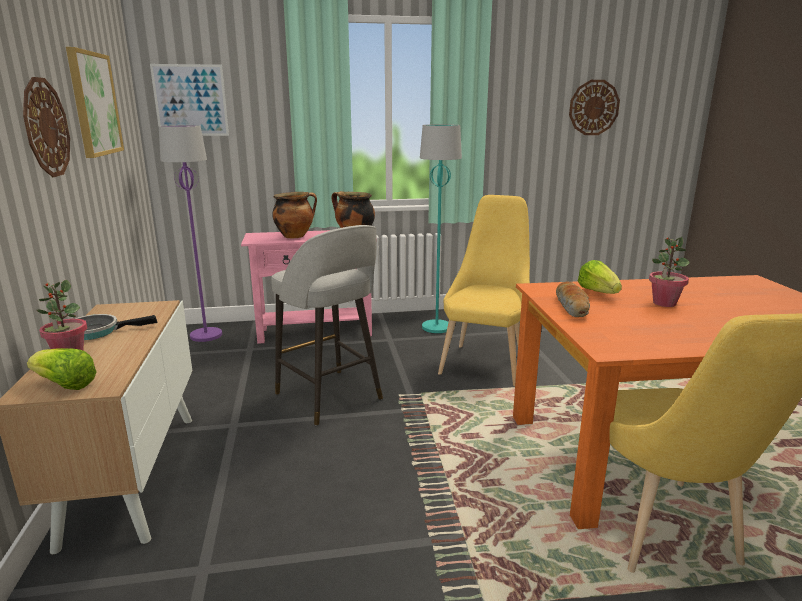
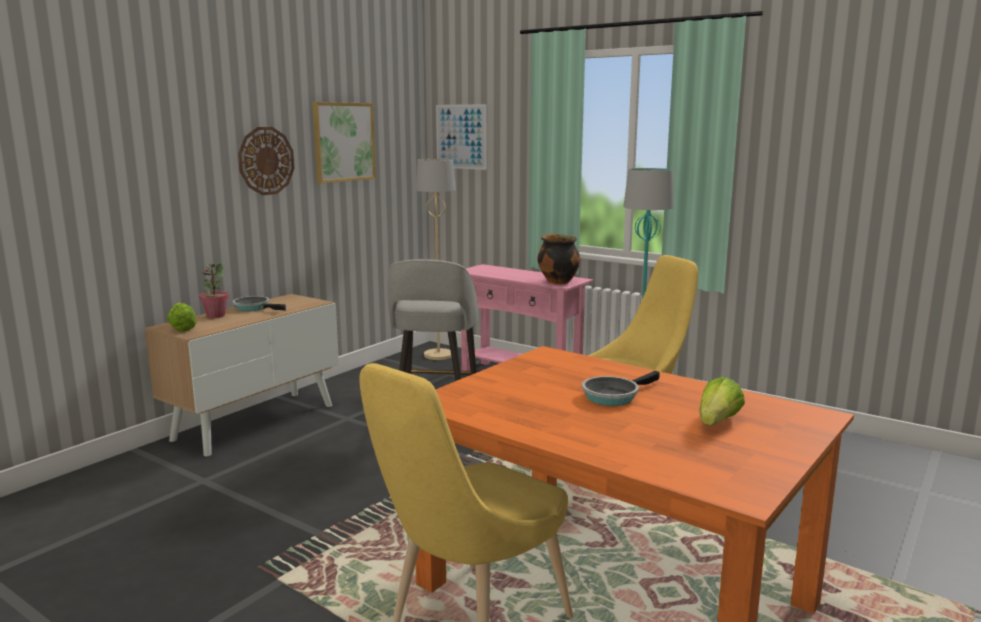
camera: 45 degrees right, 5 degrees down
purple floor lamp [159,125,222,342] -> beige floor lamp [416,159,456,360]
cooking pot [272,192,317,238] -> none
bread [556,282,590,317] -> none
wall clock [569,80,620,135] -> none
lettuce [578,260,622,294] -> lettuce moved to [699,377,745,426]
potted plant [649,237,690,307] -> frying pan [582,371,660,406]

